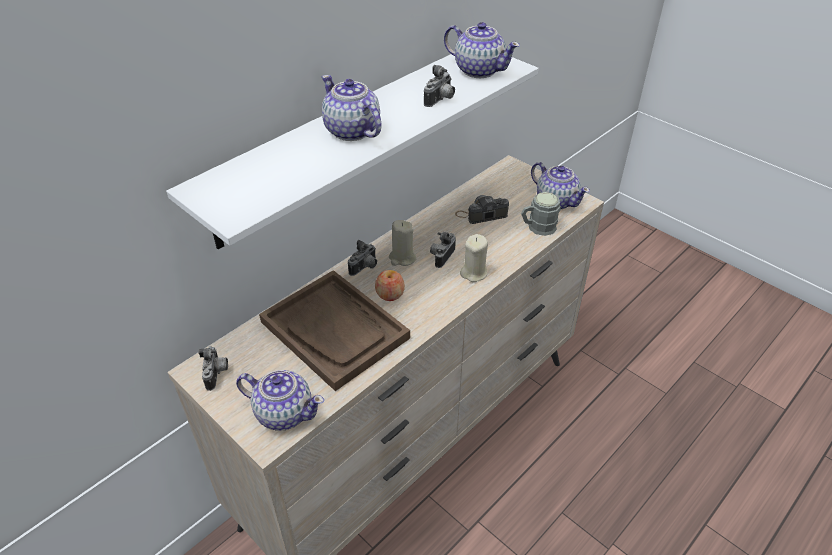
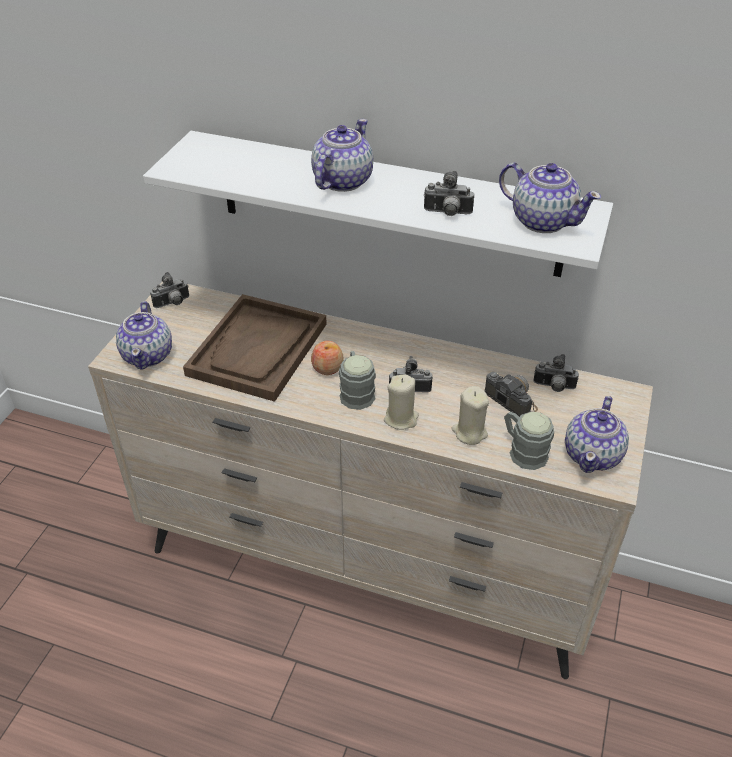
camera: 65 degrees right, 0 degrees up
camera [348,240,377,276] -> camera moved to [534,354,579,392]
beige candle [389,220,417,266] -> beige candle moved to [452,386,489,445]
teapot [444,22,520,78] -> teapot turned 60 degrees counterclockwise [499,163,601,233]
none -> grey mug [339,351,376,410]

